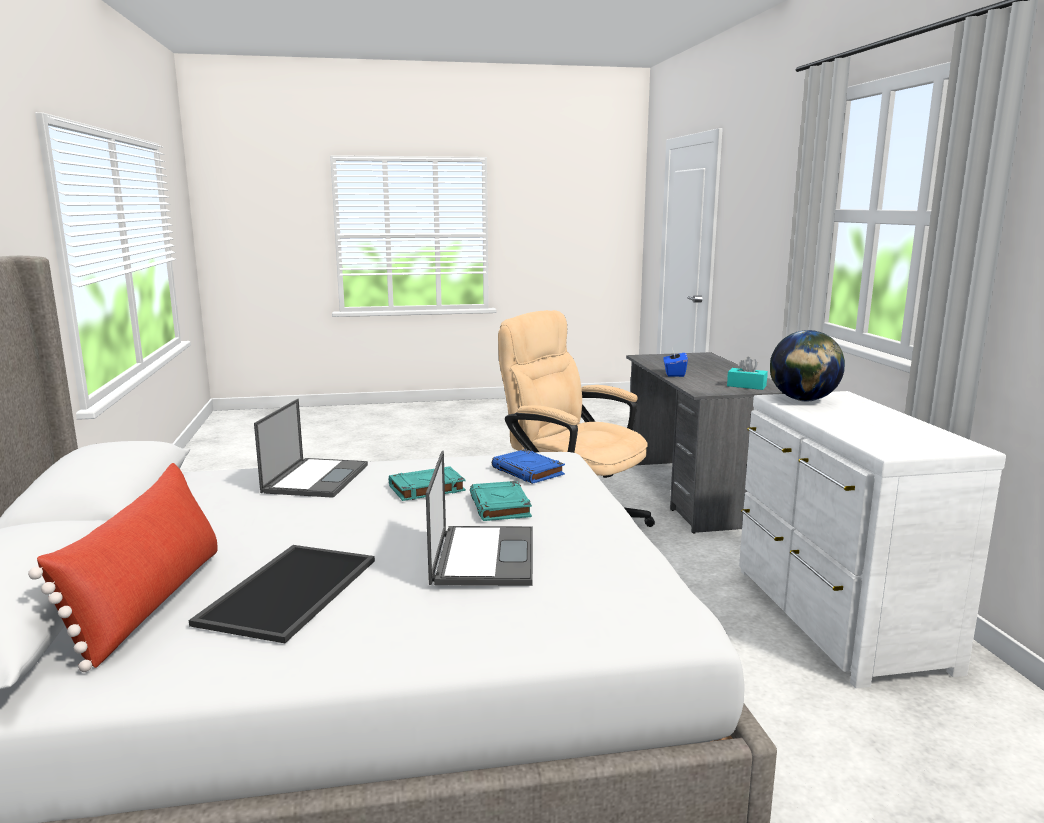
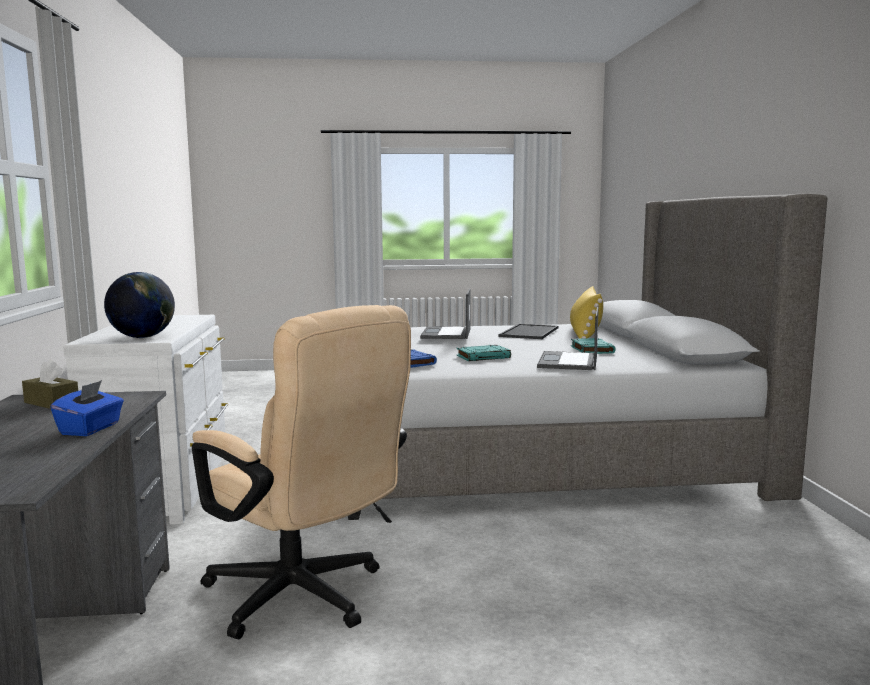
camera: 175 degrees left, 5 degrees down
red pillow [28,463,218,672] -> yellow pillow [570,286,603,339]
turquoise book [470,481,532,521] -> turquoise book moved to [571,338,616,354]
turquoise tissue box [727,357,768,390] -> brown tissue box [22,359,78,409]

